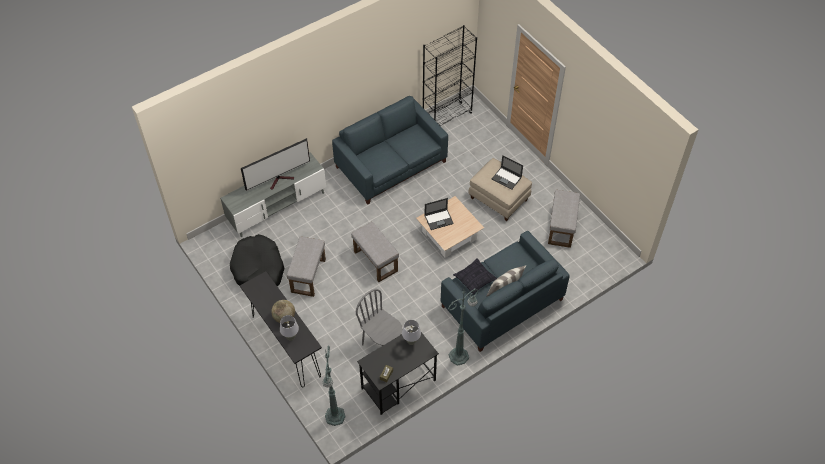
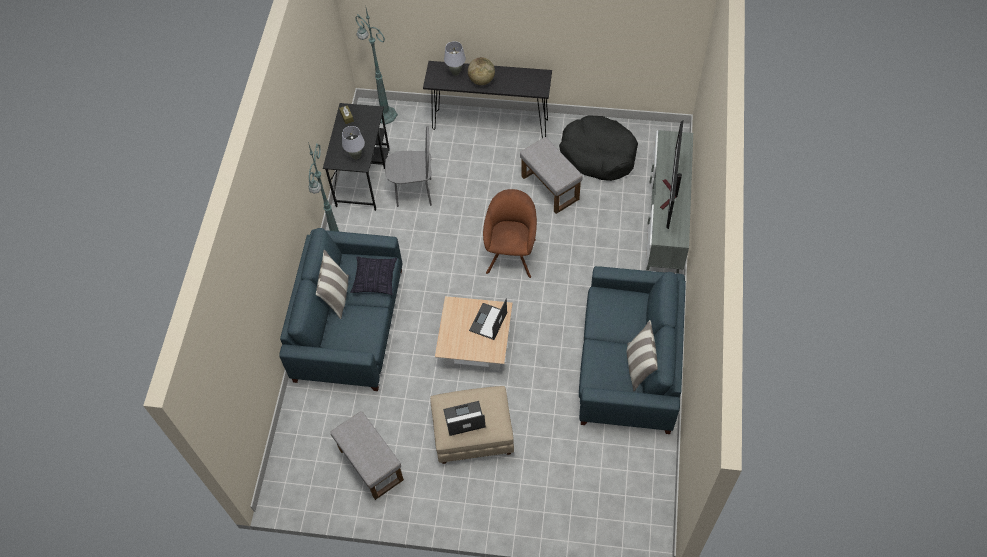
camera: 135 degrees right, 5 degrees up
grey ottoman [351,222,399,282] -> brown armchair [483,189,537,278]
black bookcase [423,25,477,126] -> none
none -> pillow [627,320,658,392]

